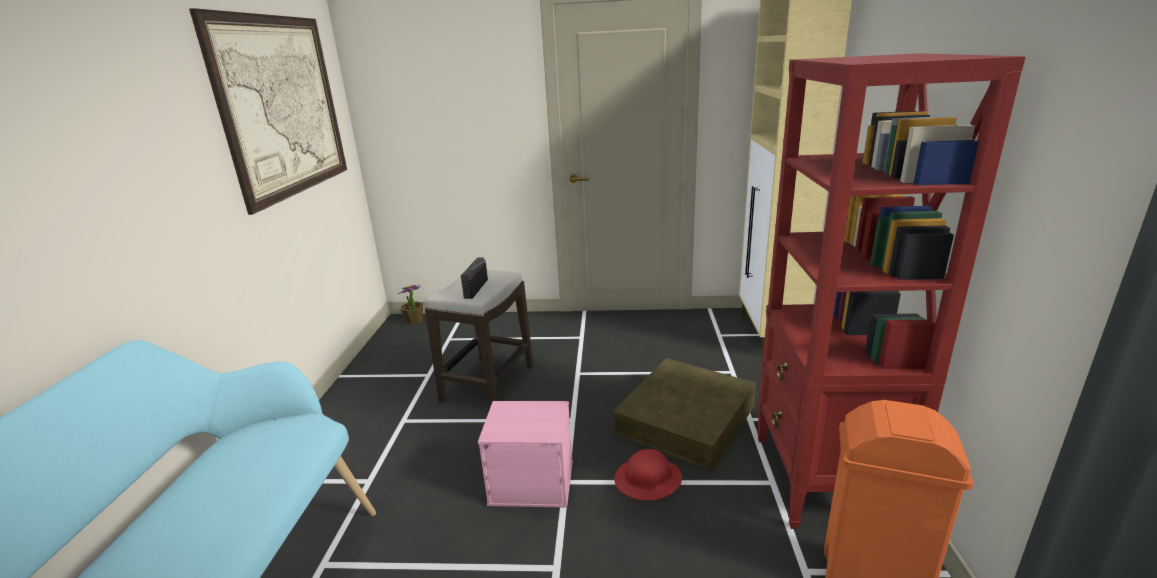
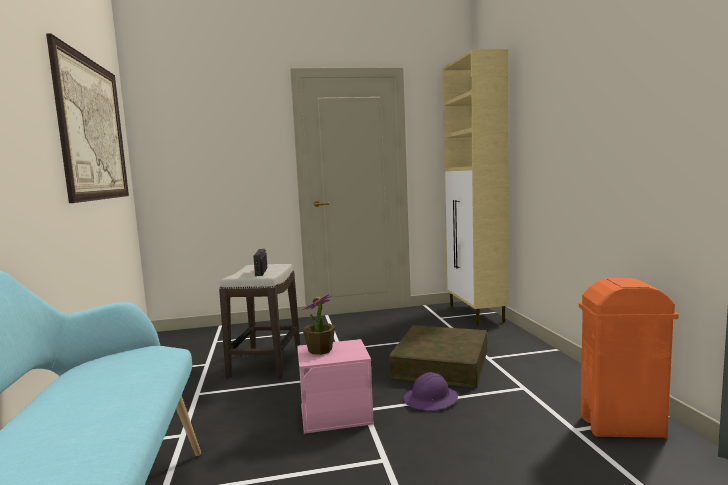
camera: 15 degrees left, 15 degrees down
potted plant [398,285,423,325] -> potted plant moved to [302,294,335,355]
red hard hat [614,449,682,501] -> purple hard hat [404,372,458,410]
red bookcase [757,53,1026,529] -> none

